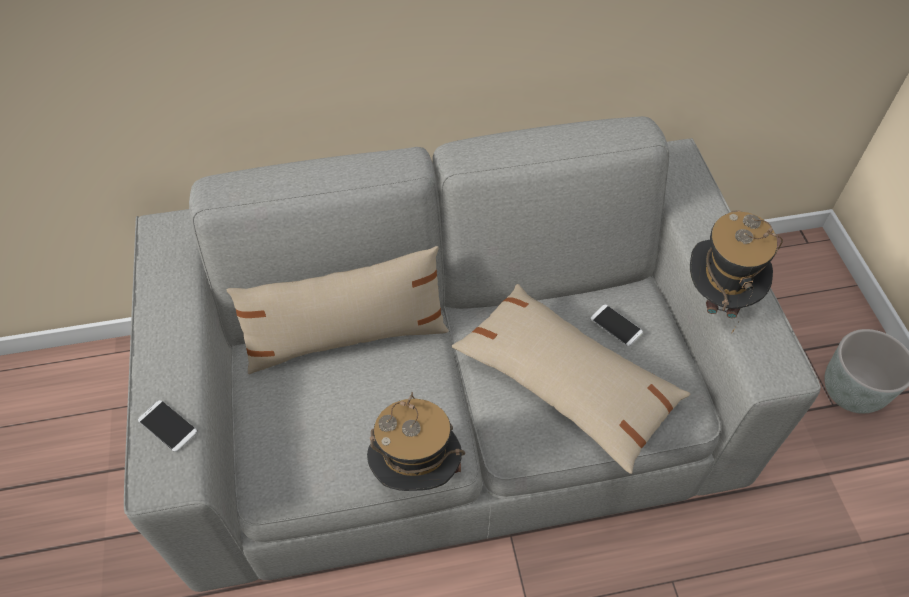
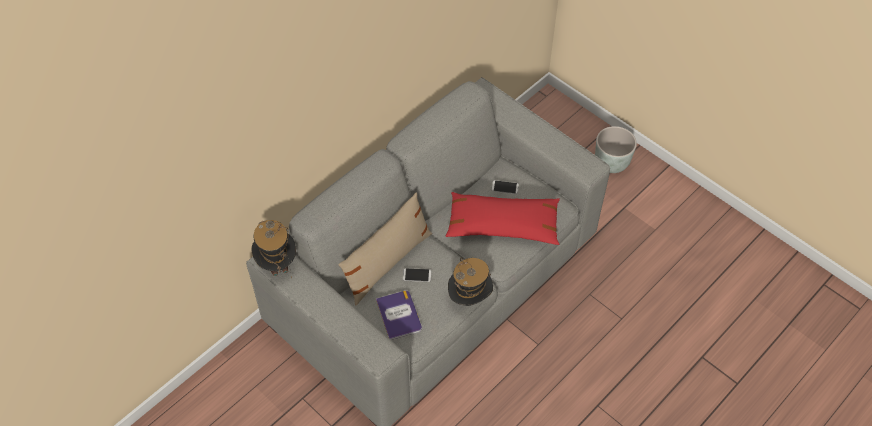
camera: 35 degrees left, 0 degrees up
phone [138,400,197,452] -> phone moved to [403,268,431,282]
beige pillow [452,284,690,474] -> red pillow [446,192,560,245]
hat [690,210,783,334] -> hat moved to [251,220,296,279]
none -> book [376,291,422,340]

